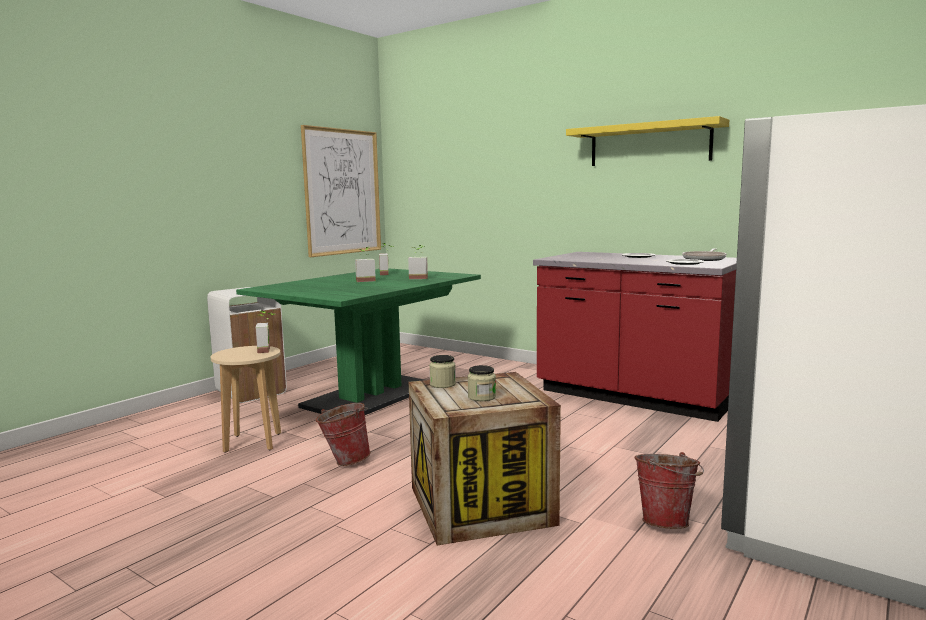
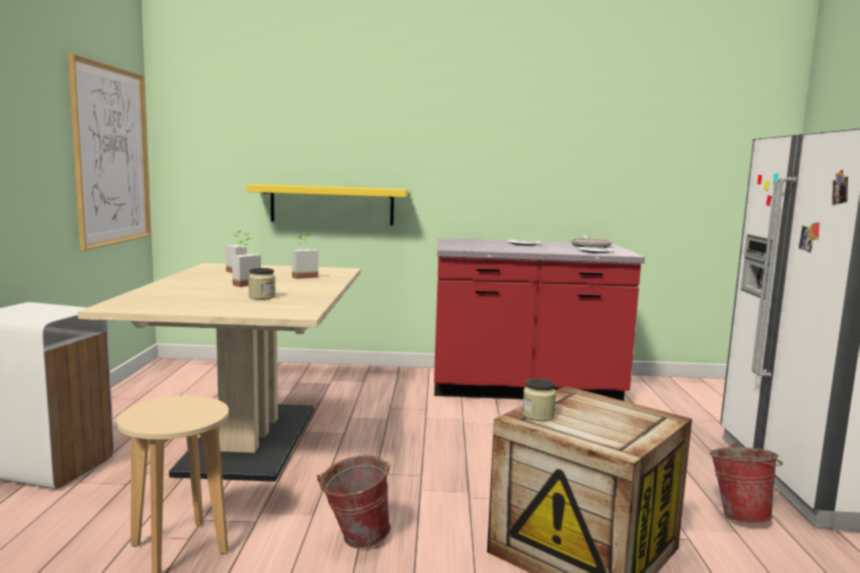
camera: 35 degrees left, 0 degrees up
green dining table [236,268,481,415] -> beige dining table [78,263,361,482]
potted plant [255,311,273,353] -> none
jar [468,365,496,401] -> jar moved to [248,268,276,300]
yellow shelf [566,116,729,166] -> yellow shelf moved to [247,184,408,226]

